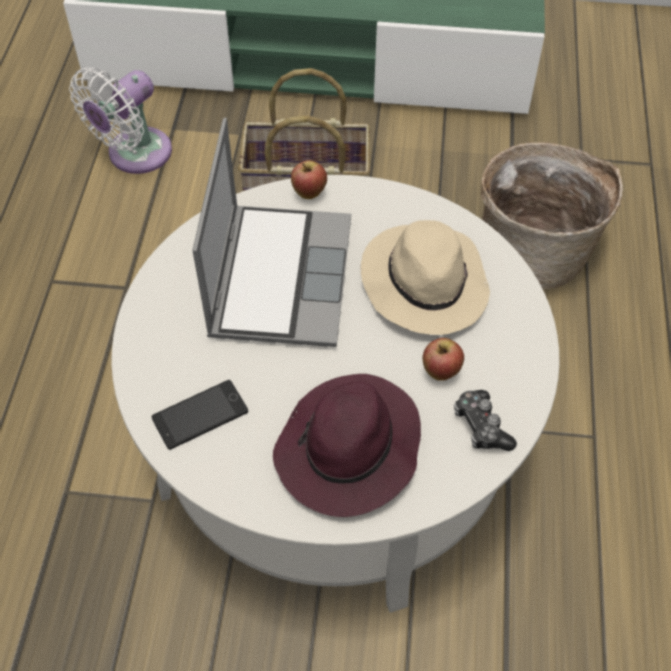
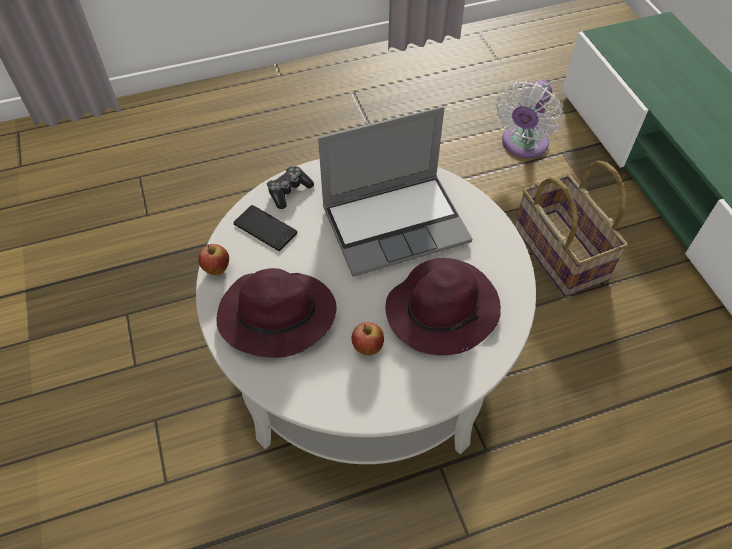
camera: 65 degrees right, 0 degrees up
white fan [69,67,172,174] -> white fan turned 75 degrees counterclockwise [496,80,562,158]
apple [291,160,327,199] -> apple moved to [198,244,229,276]
beige hat [361,220,490,335] -> purple hat [386,258,501,355]
game controller [454,390,517,451] -> game controller moved to [267,166,314,209]
basket [481,142,623,289] -> none

